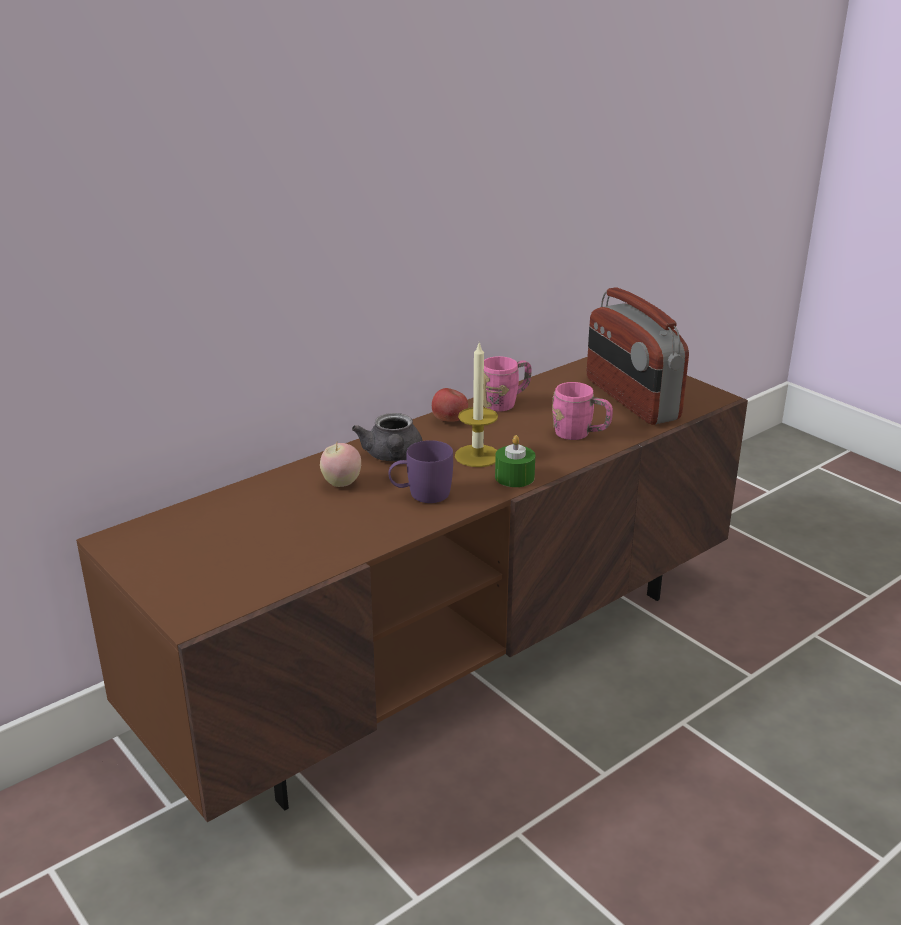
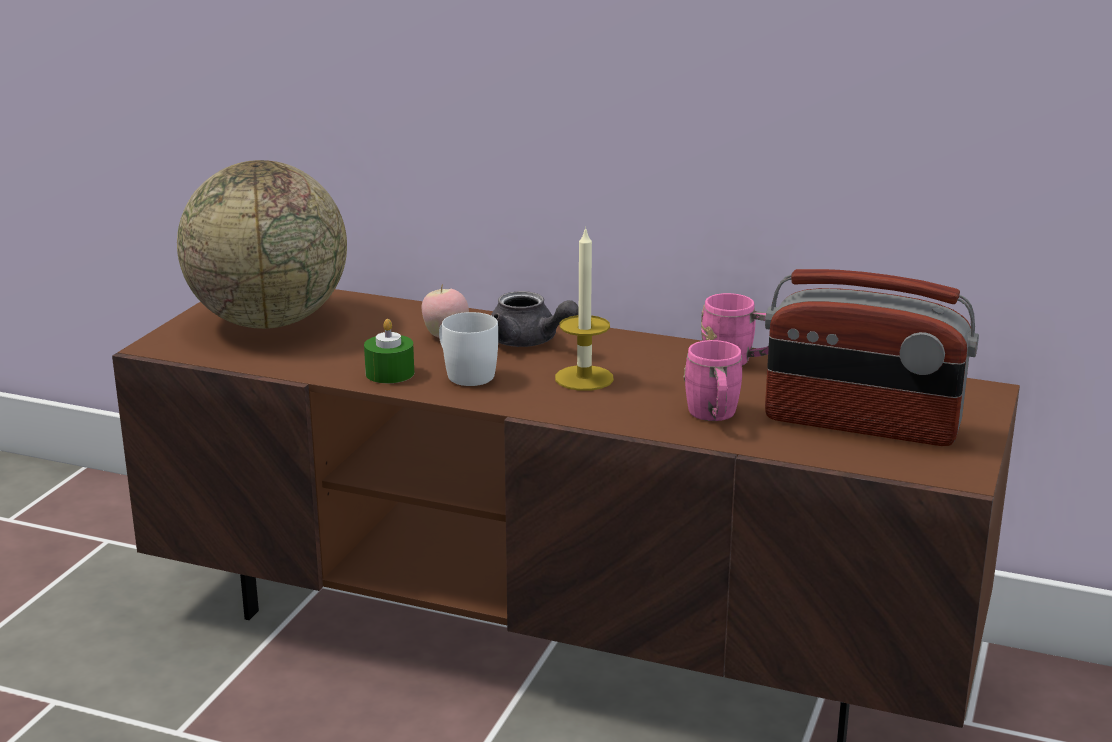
camera: 60 degrees right, 5 degrees down
grey teapot [352,413,423,461] -> grey teapot turned 105 degrees counterclockwise [491,291,579,347]
purple mug [388,440,453,503] -> white mug [439,312,498,386]
apple [432,388,468,422] -> none
green candle [495,435,535,487] -> green candle moved to [364,319,414,383]
radio [586,287,689,425] -> radio turned 105 degrees counterclockwise [765,269,979,446]
none -> globe [177,160,347,329]

